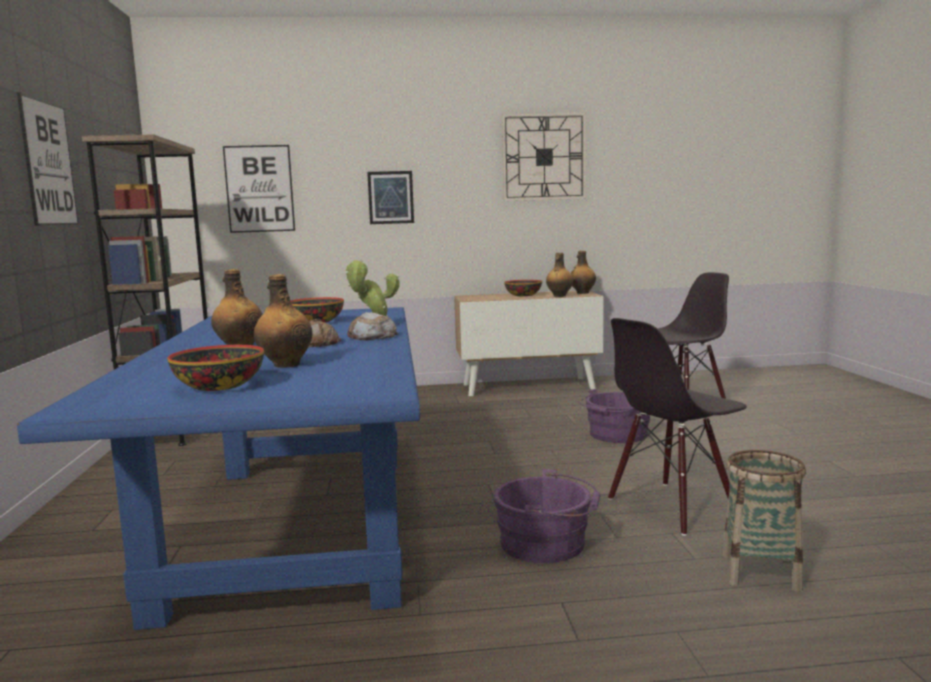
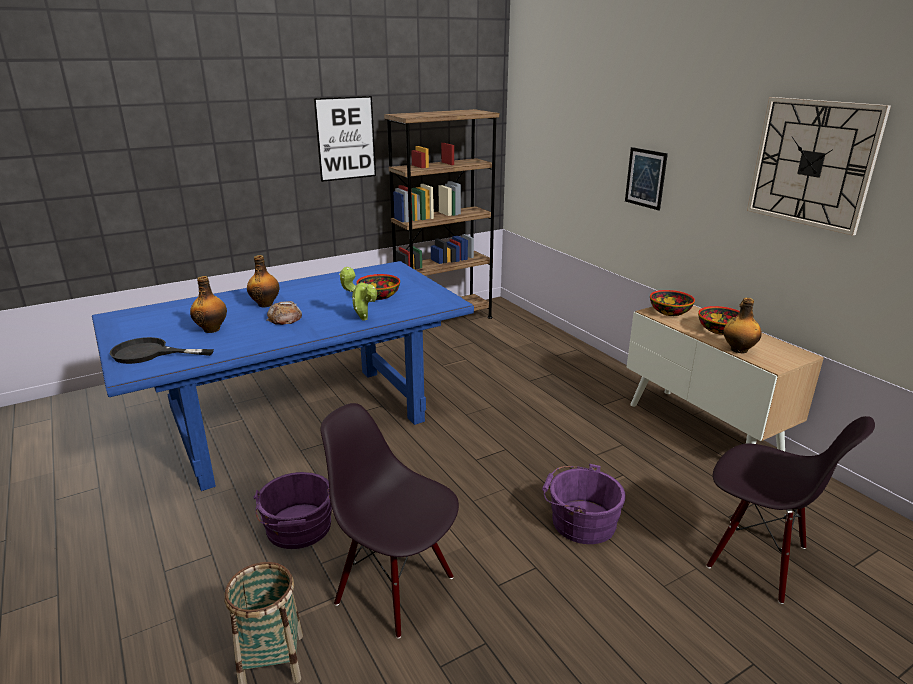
camera: 65 degrees right, 15 degrees up
bowl [167,345,264,391] -> bowl moved to [650,290,695,316]
picture [223,145,295,233] -> none
bread [347,312,398,340] -> none
bottle [571,251,596,294] -> none
none -> black frying pan [110,337,214,364]

